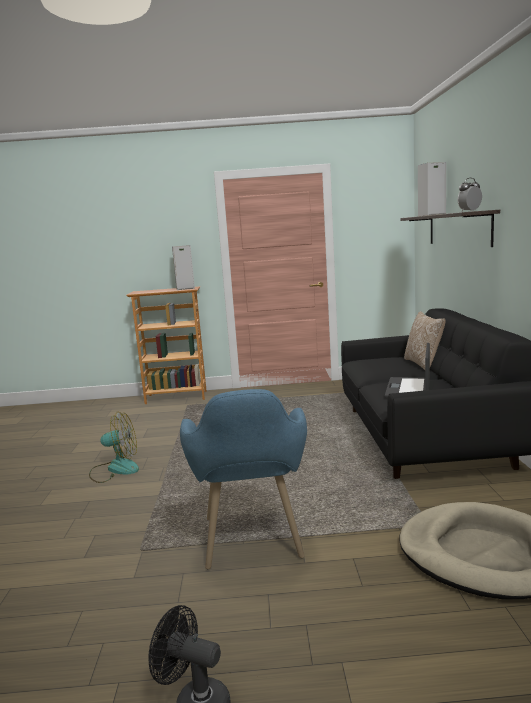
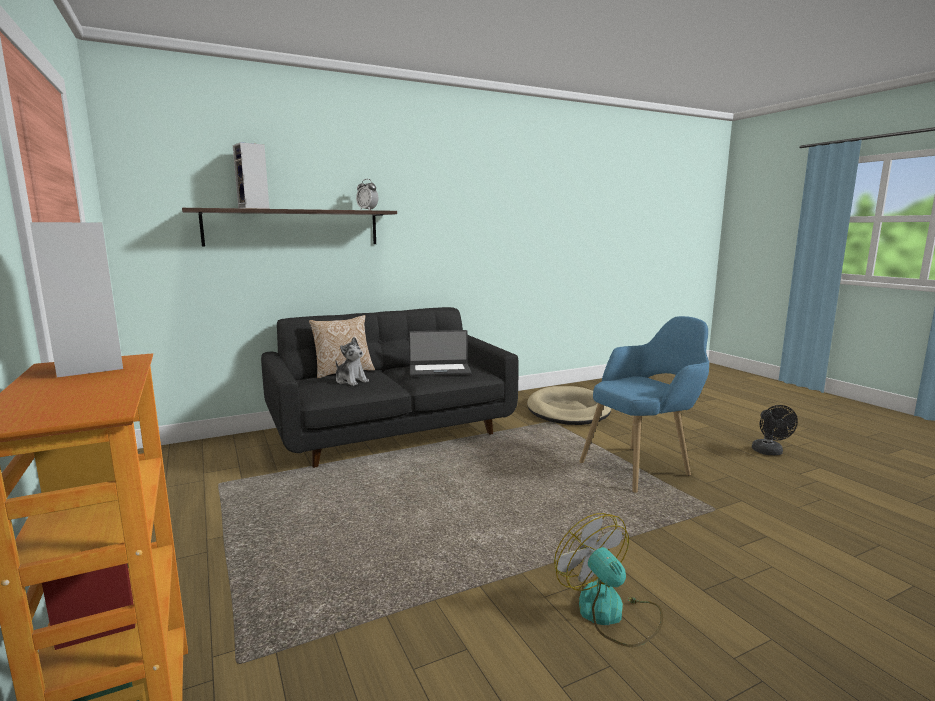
camera: 115 degrees left, 0 degrees up
none -> plush toy [336,337,369,386]

